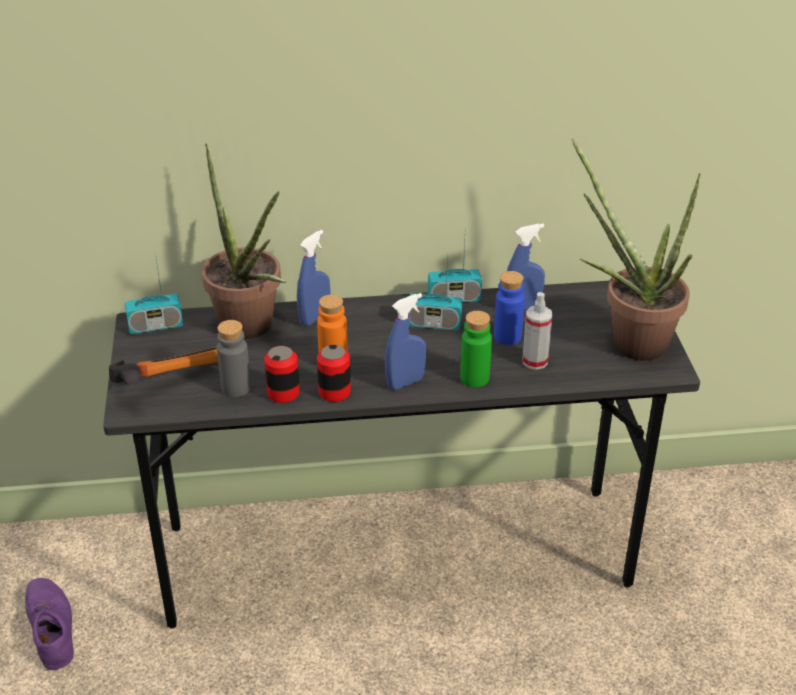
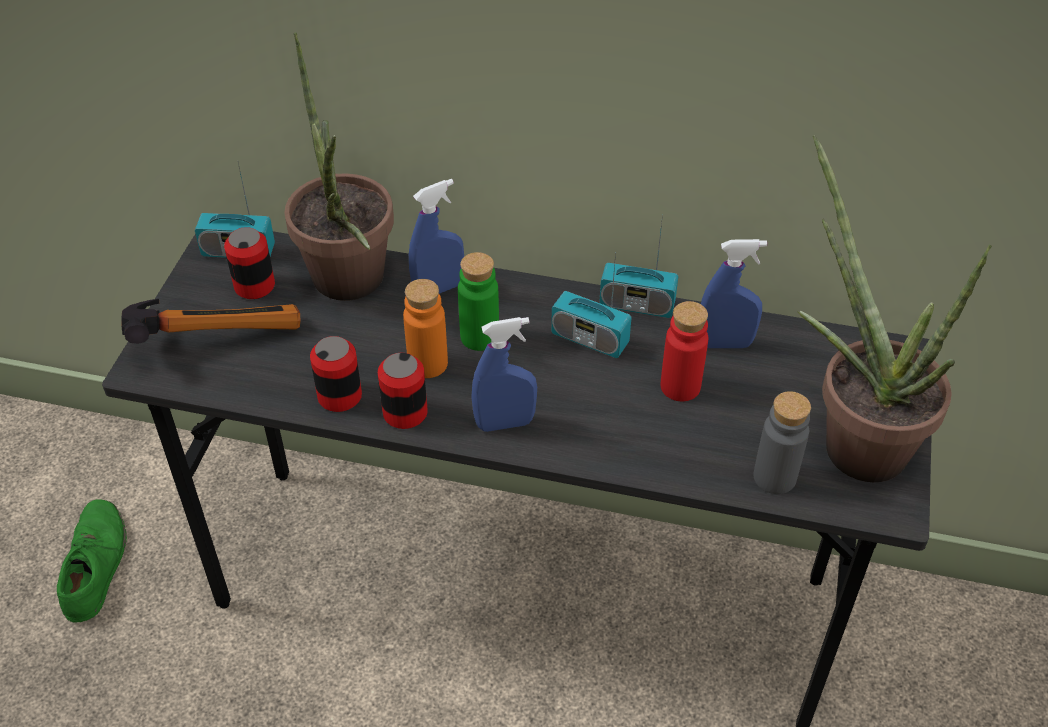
camera: 20 degrees right, 10 degrees up
purple shoe [25,578,74,670] -> green shoe [57,499,127,623]
grey bottle [217,320,251,397] -> grey bottle moved to [754,391,811,494]
green bottle [460,311,492,387] -> green bottle moved to [458,252,499,351]
blue bottle [494,271,525,345] -> red bottle [660,301,708,401]
spray bottle [522,292,552,370] -> none
none -> can [224,227,275,299]

